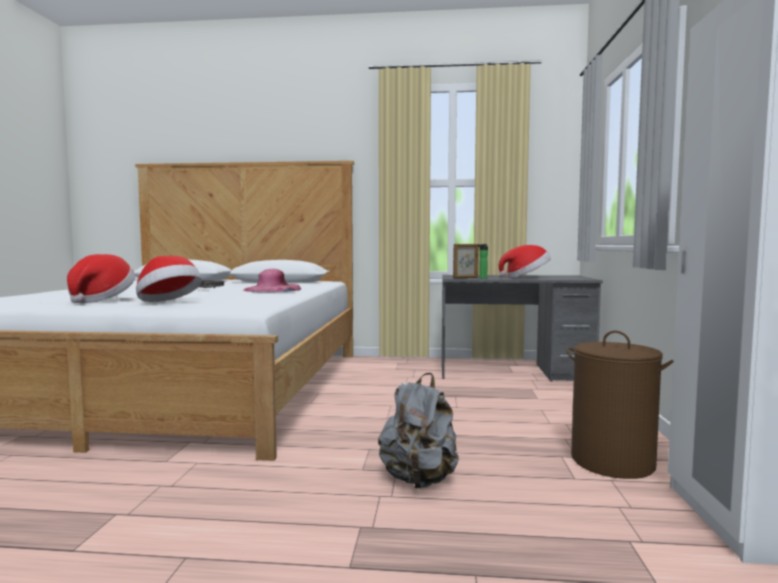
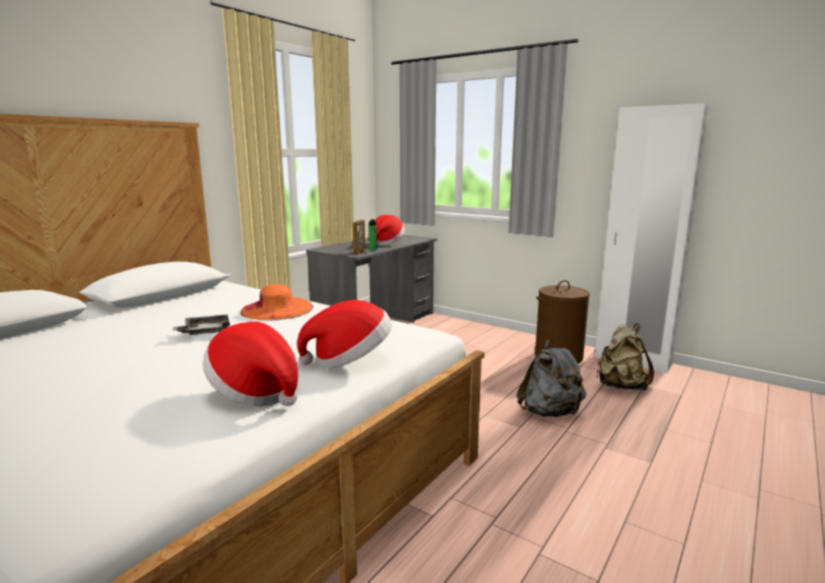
camera: 60 degrees left, 10 degrees up
pink hat [243,269,301,292] -> orange hat [240,284,313,320]
none -> beige backpack [597,323,654,391]

